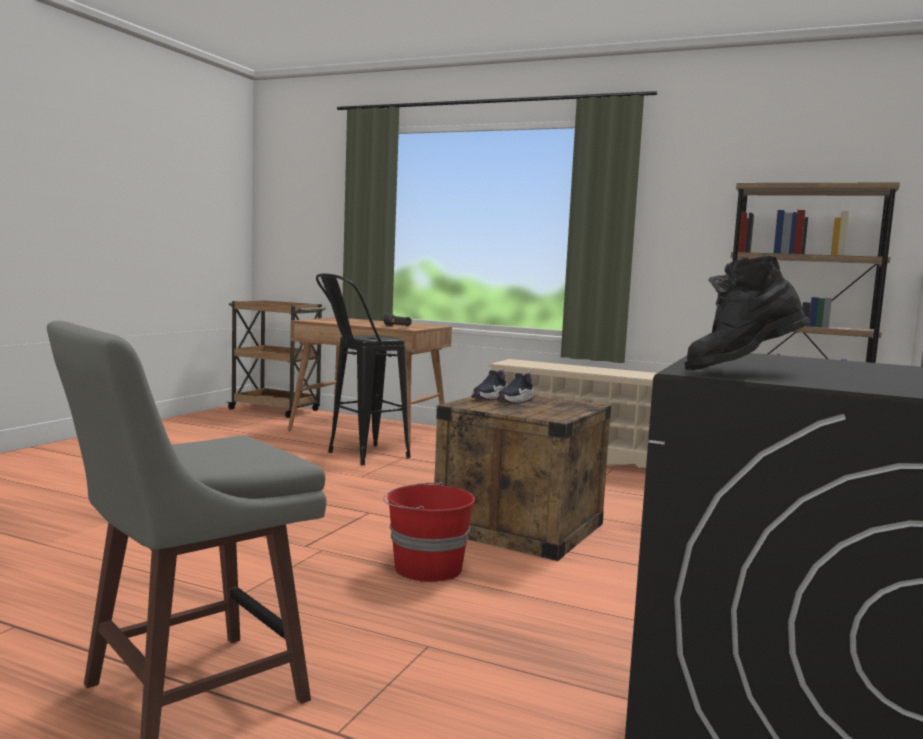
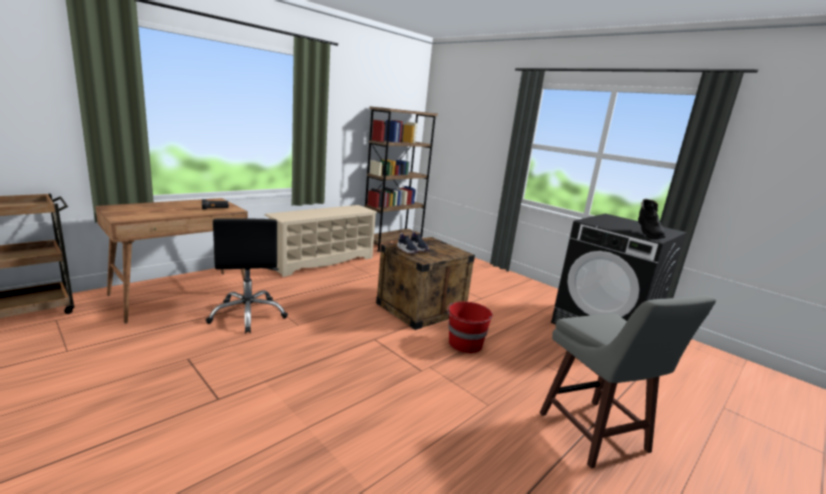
camera: 70 degrees left, 10 degrees up
black stool [316,273,411,465] -> black office chair [206,218,288,334]

